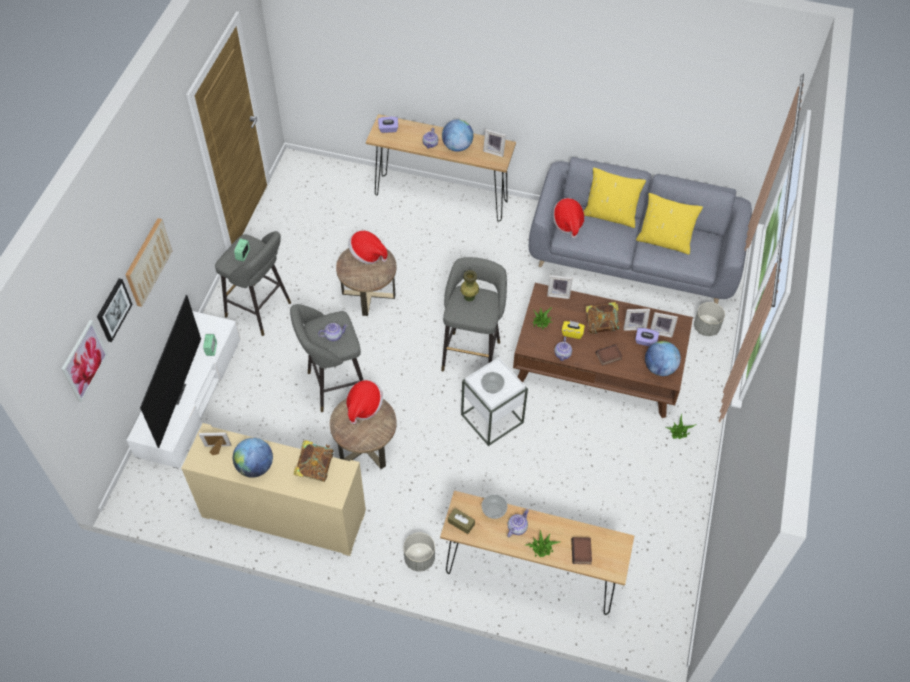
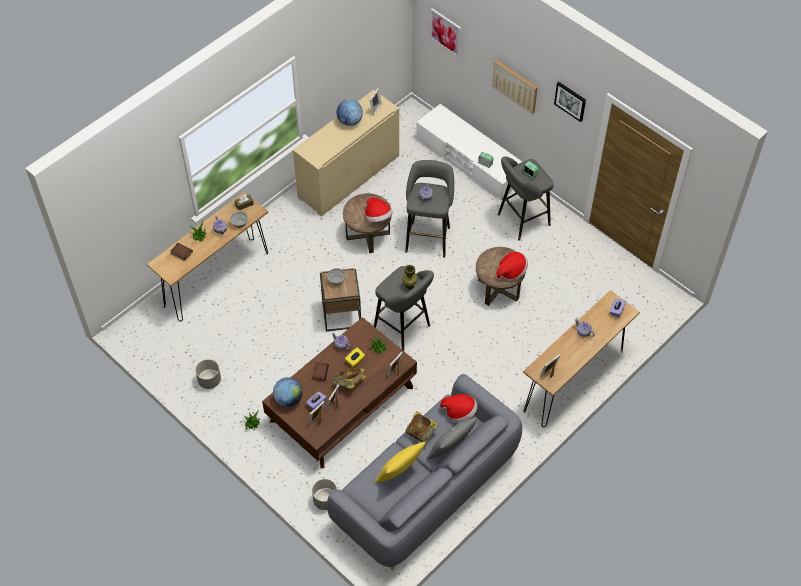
camera: 120 degrees right, 0 degrees up
picture [97,278,133,342] -> picture moved to [554,82,586,122]
television [140,295,201,448] -> none
book [293,440,334,482] -> book moved to [406,411,439,443]
grey planter [404,533,435,571] -> grey planter moved to [195,359,221,389]
globe [442,119,473,152] -> none
white side table [461,357,528,446] -> brown side table [320,268,361,332]
yellow pillow [584,167,646,228] -> grey pillow [427,417,478,459]

